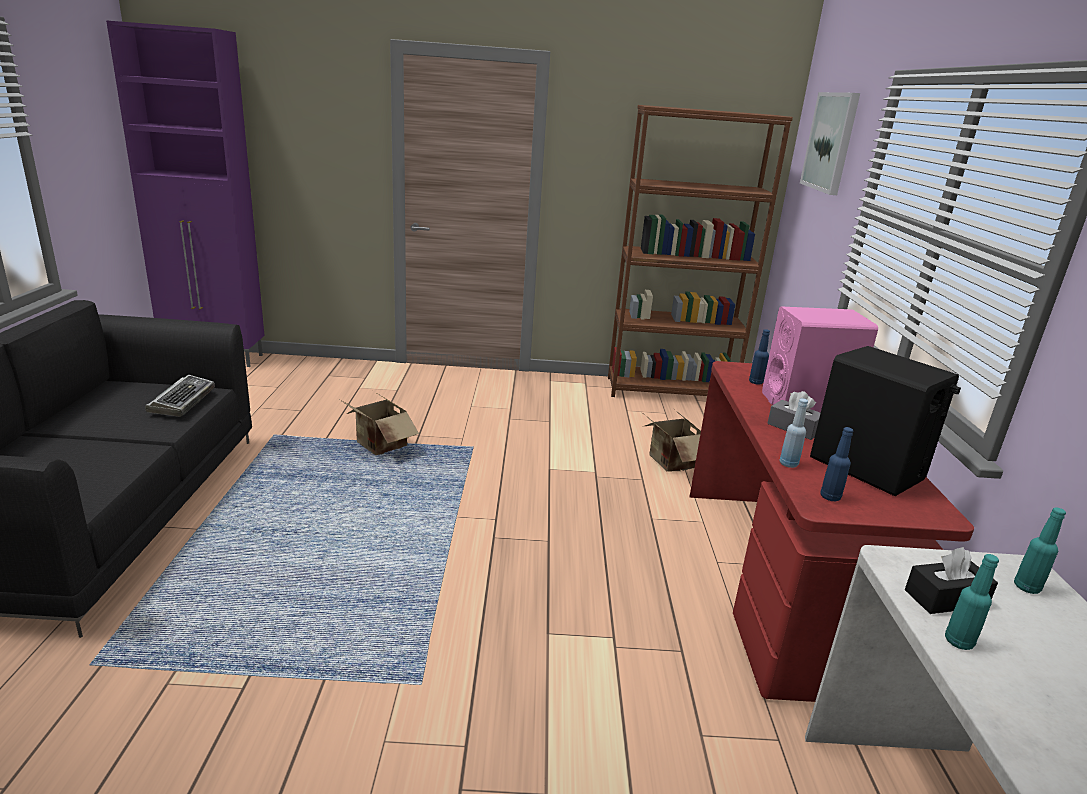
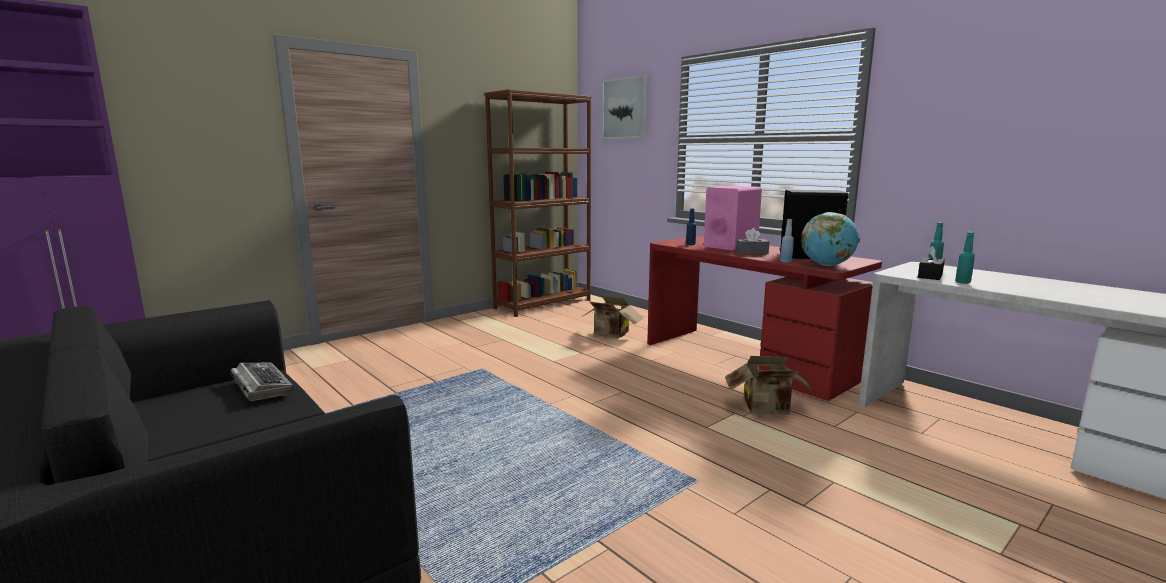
camera: 40 degrees left, 10 degrees down
cardboard box [340,391,419,455] -> cardboard box moved to [725,356,815,415]
blue bottle [820,427,853,501] -> globe [801,212,859,266]

